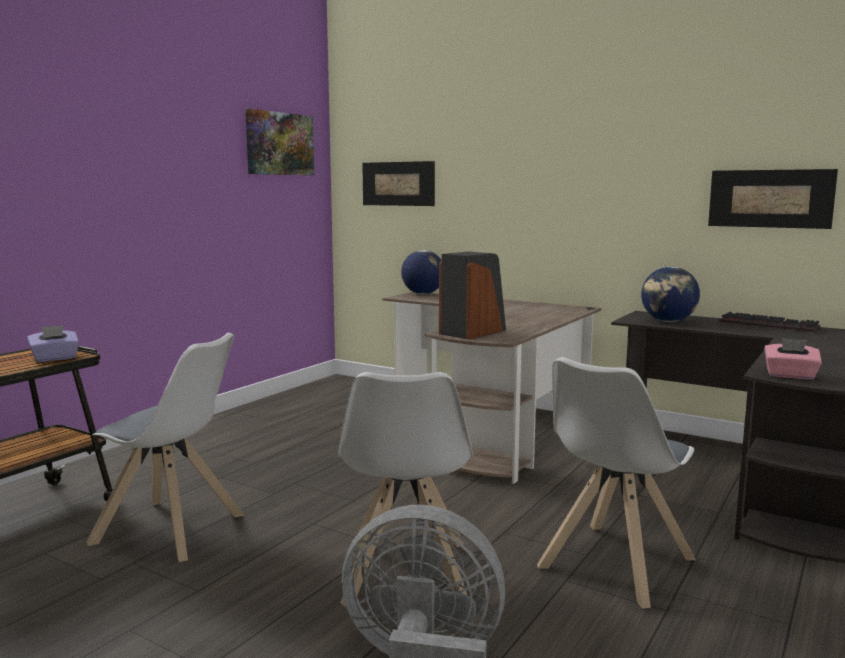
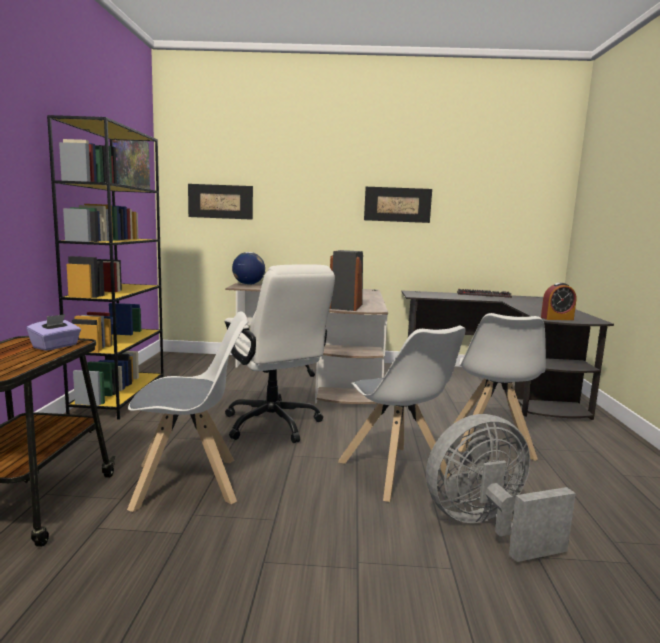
camera: 30 degrees left, 0 degrees up
globe [641,267,700,322] -> none
picture [708,169,838,229] -> picture moved to [364,187,432,223]
pink tissue box [764,338,822,380] -> alarm clock [541,283,576,320]
none -> yellow bookcase [47,115,164,420]
none -> white office chair [225,264,335,443]

